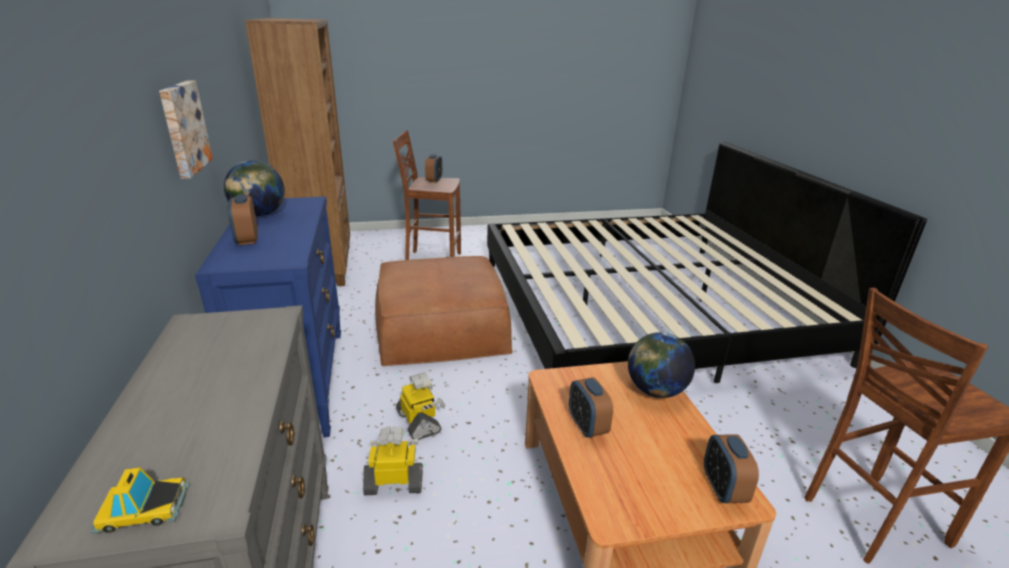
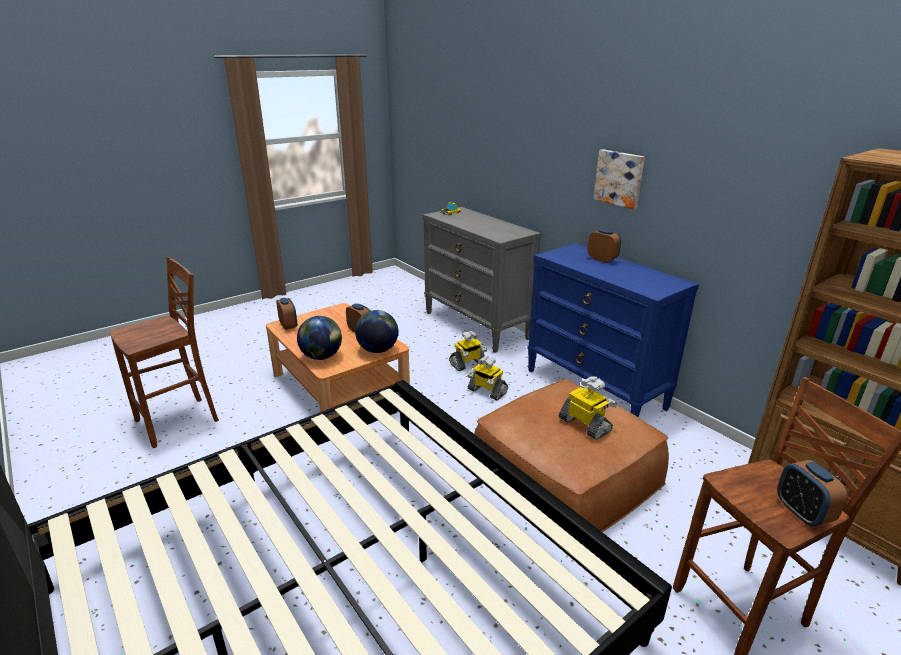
camera: 155 degrees right, 0 degrees up
globe [224,160,285,217] -> globe moved to [355,310,399,353]
none -> toy robot [559,376,617,440]

